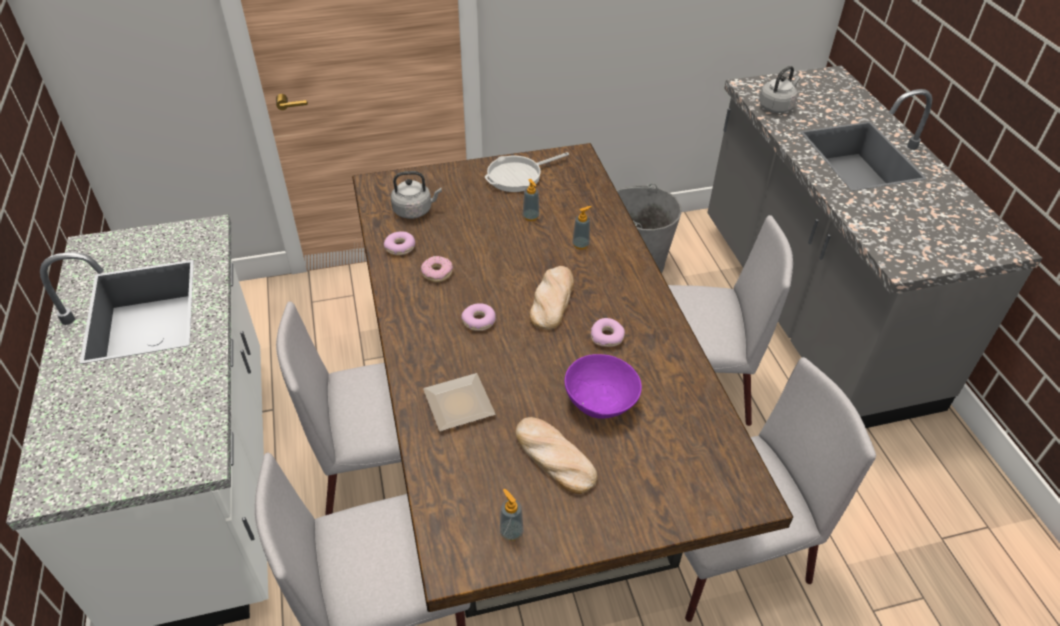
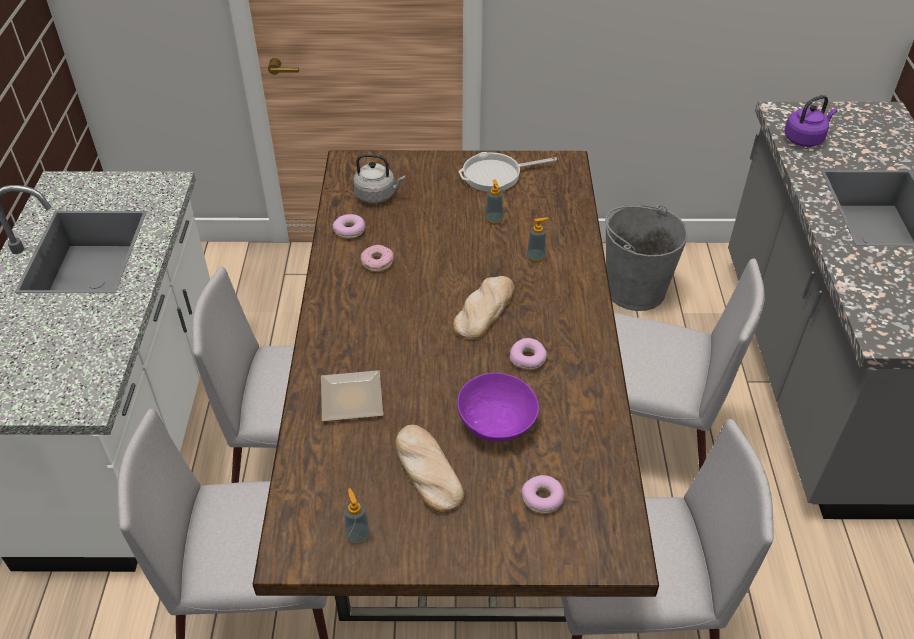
camera: 15 degrees right, 0 degrees up
donut [461,303,496,331] -> donut moved to [521,475,565,513]
grey kettle [759,66,800,113] -> purple kettle [784,95,837,147]

